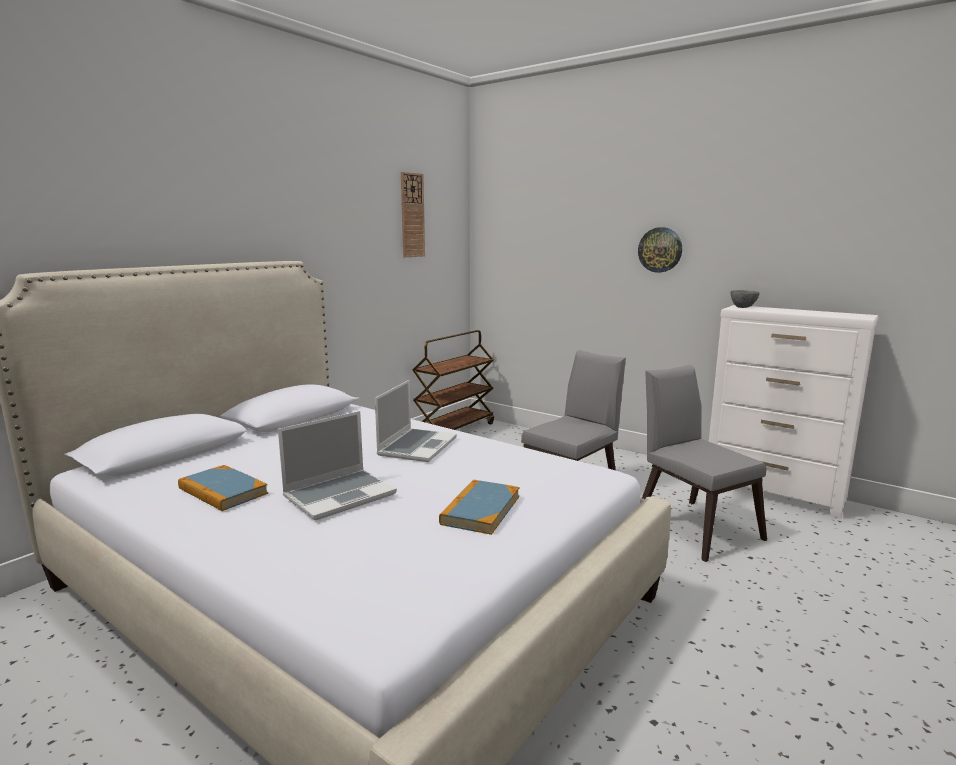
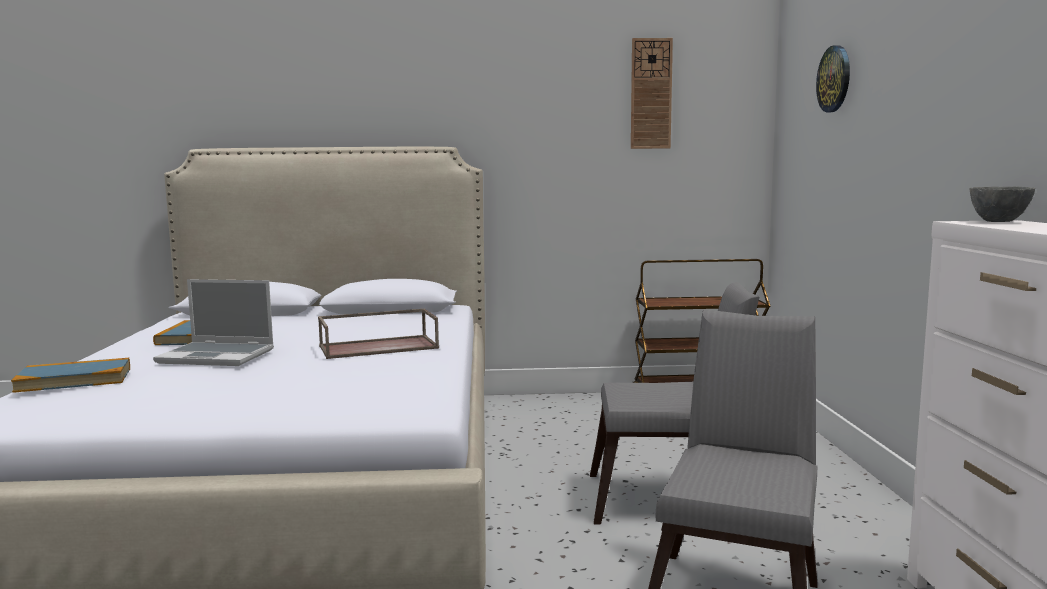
camera: 50 degrees right, 5 degrees down
laptop [375,380,457,462] -> brown tray [318,309,439,359]
book [439,480,519,535] -> book moved to [11,358,130,393]
wall clock [638,227,682,273] -> wall clock moved to [816,45,850,112]

